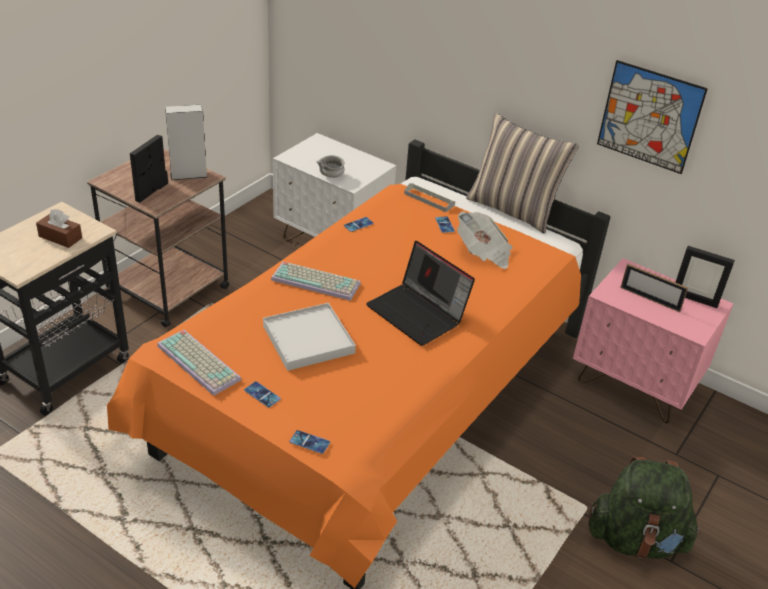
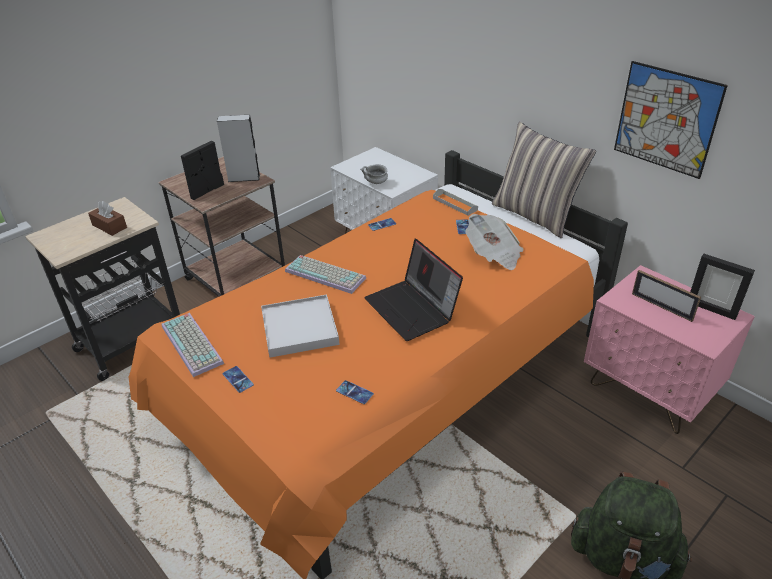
camera: 15 degrees right, 0 degrees up
phone [289,430,330,454] -> phone moved to [336,380,374,404]

